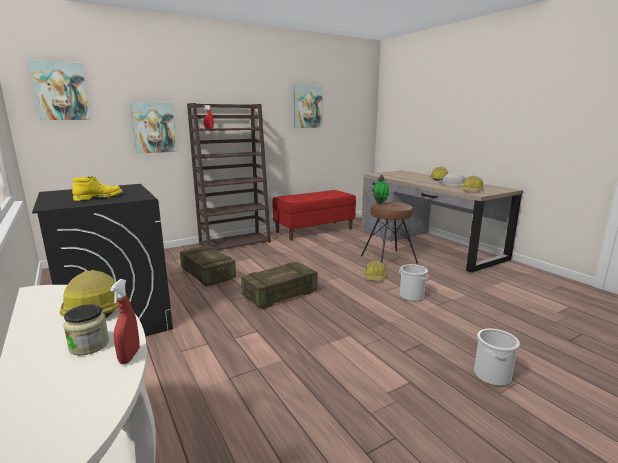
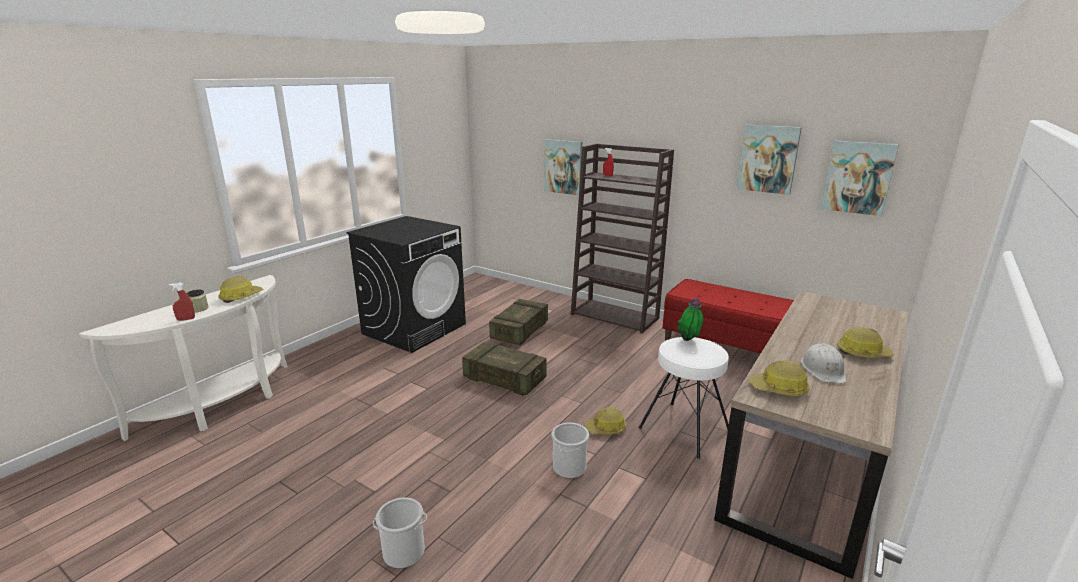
camera: 65 degrees right, 5 degrees up
picture [28,60,91,120] -> picture moved to [821,140,899,216]
yellow boot [72,175,122,201] -> none
brown stool [361,202,418,264] -> white stool [639,337,729,459]

